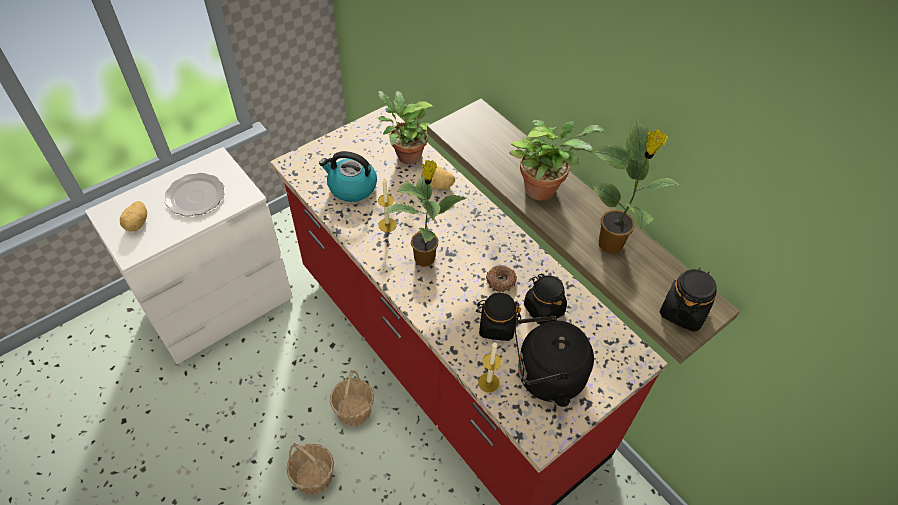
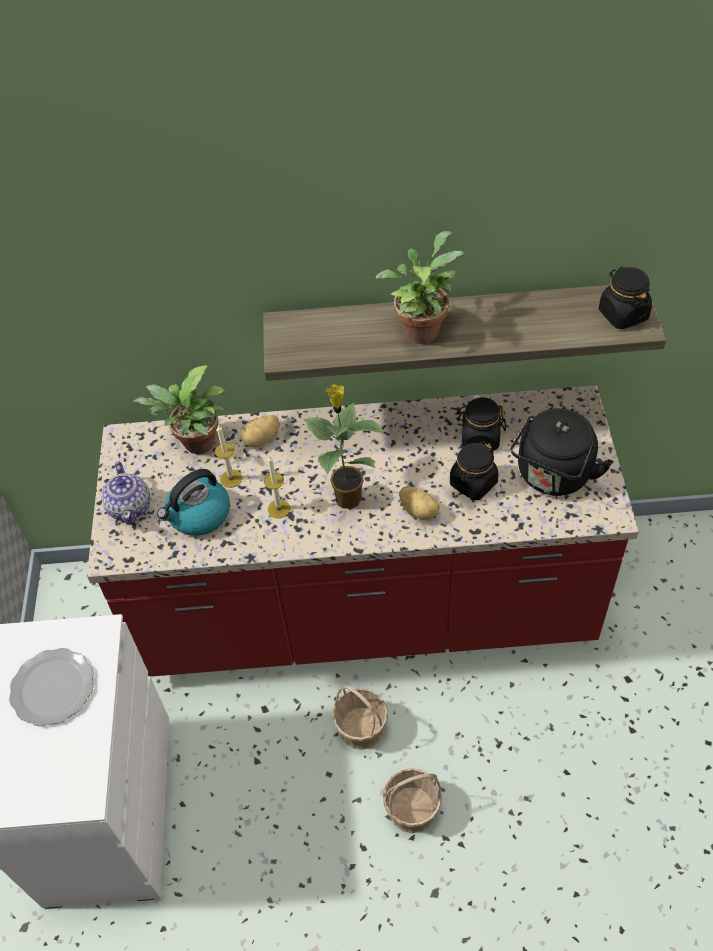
camera: 50 degrees left, 0 degrees up
potato [120,201,147,232] -> potato moved to [399,486,440,520]
candle [478,342,502,393] -> candle moved to [215,424,242,488]
donut [486,265,517,292] -> none
potted plant [591,118,682,254] -> none
none -> teapot [101,462,150,525]

